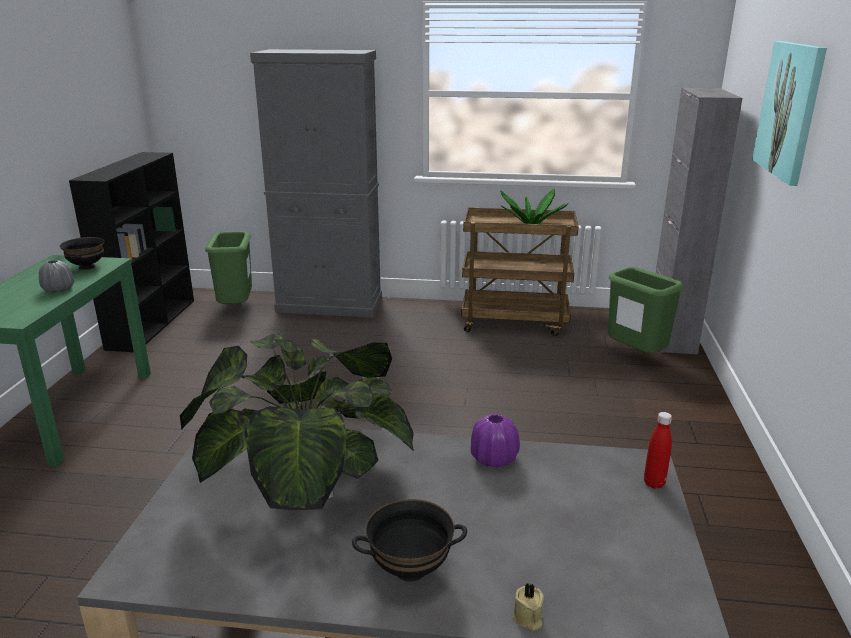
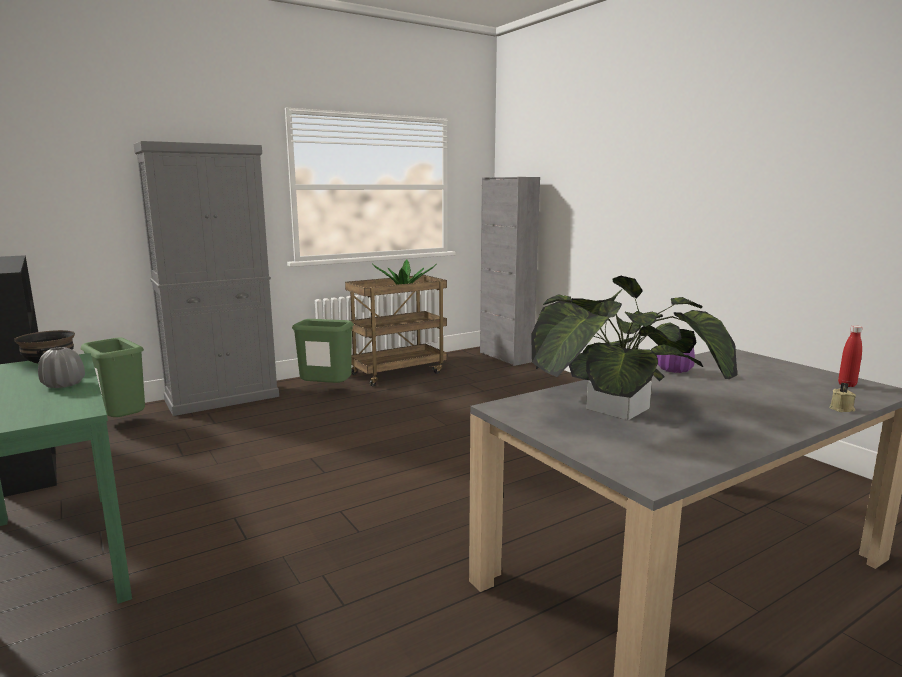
camera: 40 degrees left, 10 degrees down
black bowl [352,499,467,582] -> none
green trash can [608,267,684,353] -> green trash can moved to [292,319,354,383]
red bottle [644,412,672,489] -> red bottle moved to [838,325,863,387]
picture [752,41,827,186] -> none

